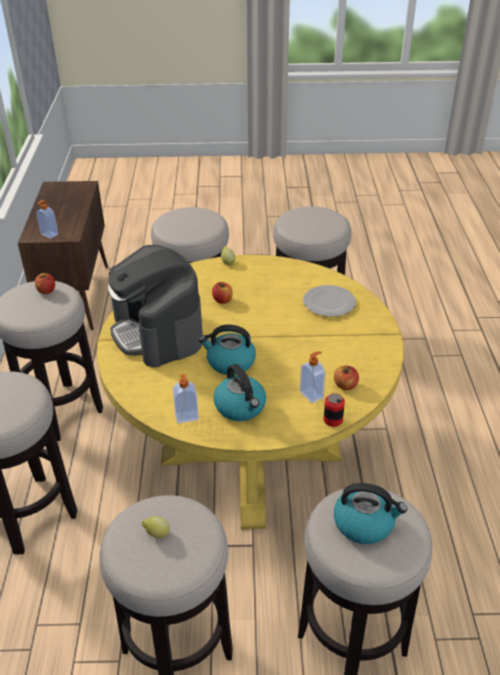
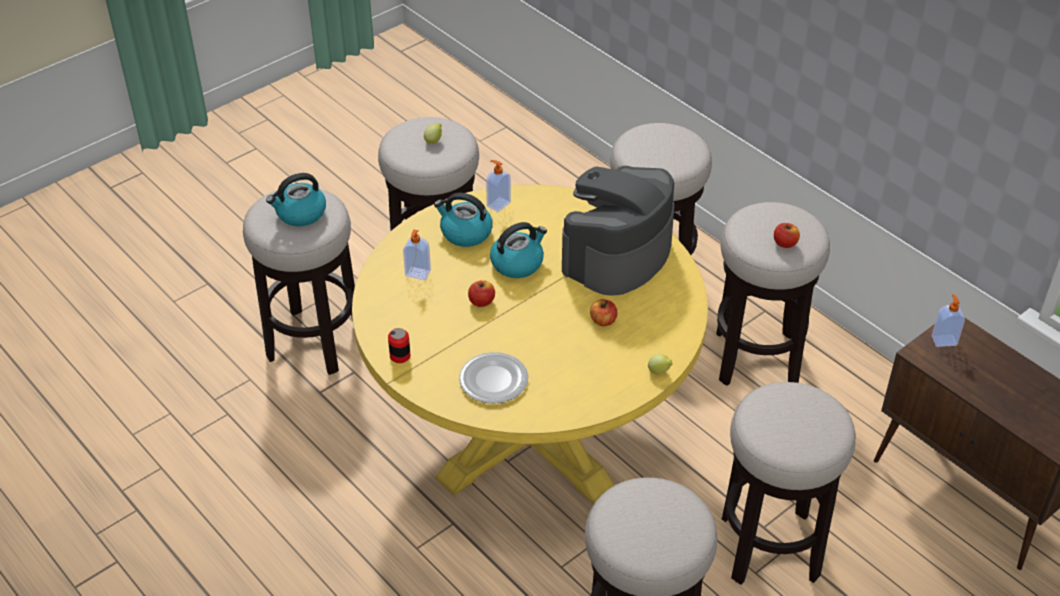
camera: 140 degrees right, 5 degrees up
coffee machine [108,245,203,367] -> coffee machine turned 75 degrees counterclockwise [562,166,674,295]
can [324,393,345,427] -> can moved to [388,328,410,363]
apple [334,366,359,390] -> apple moved to [468,280,495,307]

